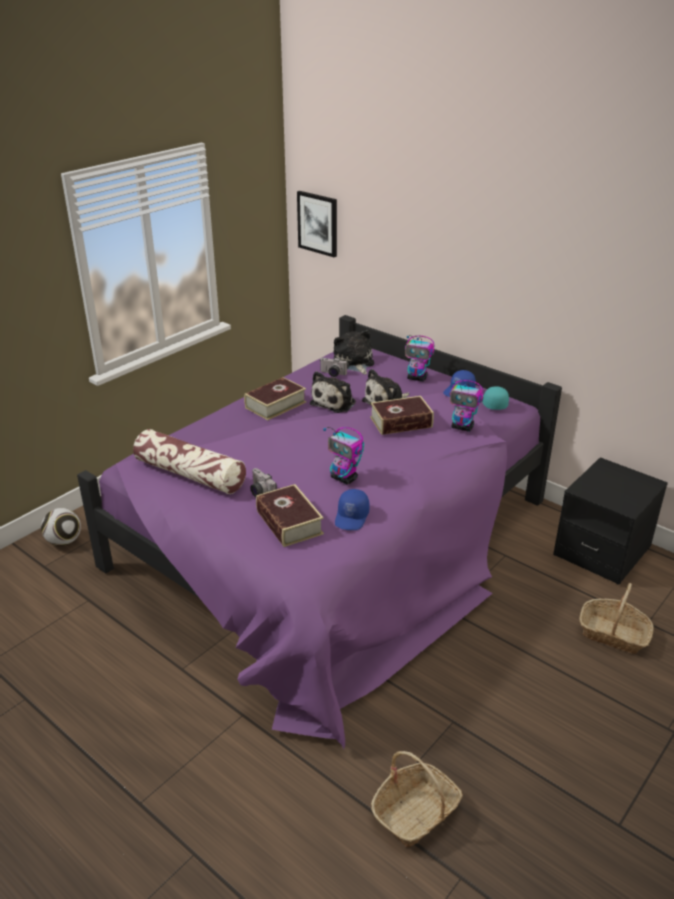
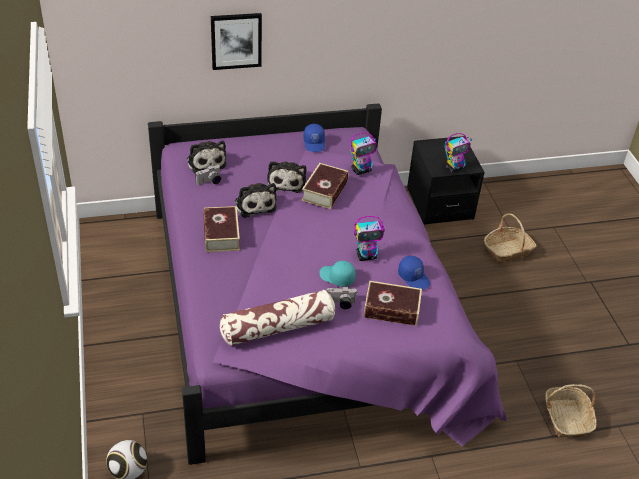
camera: 55 degrees left, 10 degrees up
picture [297,191,337,257] -> picture moved to [211,13,262,70]
plush toy [334,330,374,374] -> plush toy turned 135 degrees counterclockwise [187,141,227,174]
toy robot [405,335,435,382] -> toy robot moved to [445,133,472,173]
turquoise cap [482,386,509,410] -> turquoise cap moved to [320,261,356,287]

